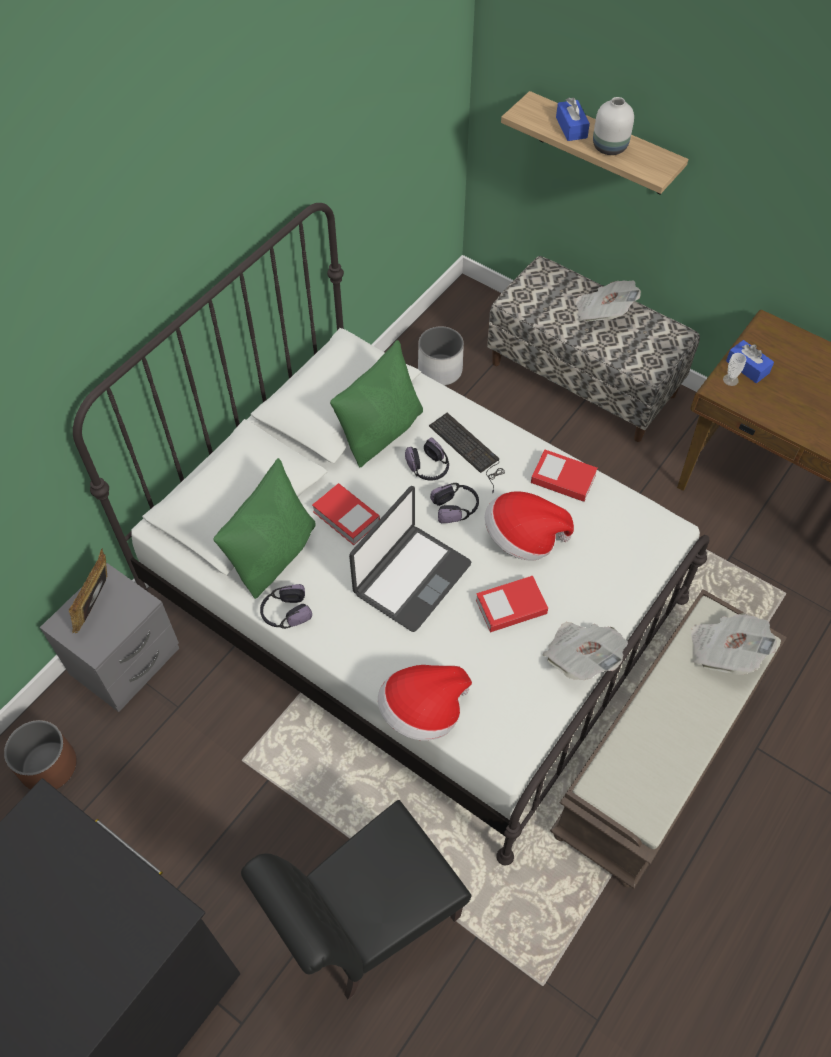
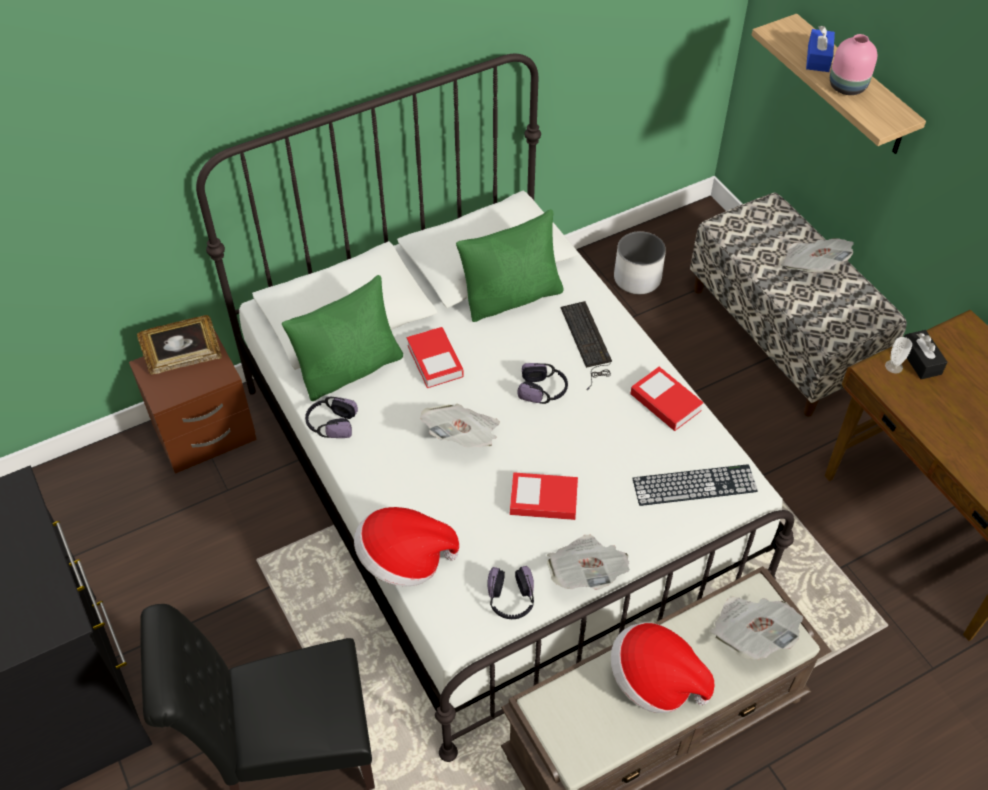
camera: 25 degrees right, 5 degrees down
brown planter [4,720,77,790] -> none
grey nightstand [40,563,179,712] -> brown nightstand [129,330,257,474]
picture frame [69,548,107,633] -> picture frame turned 150 degrees counterclockwise [137,315,222,375]
laptop [349,486,471,632] -> newspaper [420,404,500,448]
headphones [405,437,449,481] -> headphones moved to [487,566,534,619]
hat [485,491,574,560] -> hat moved to [611,623,715,713]
white vase [593,97,634,155] -> pink vase [830,34,877,95]
blue tissue box [726,340,774,383] -> black tissue box [904,330,948,379]
none -> keyboard [632,464,758,506]

